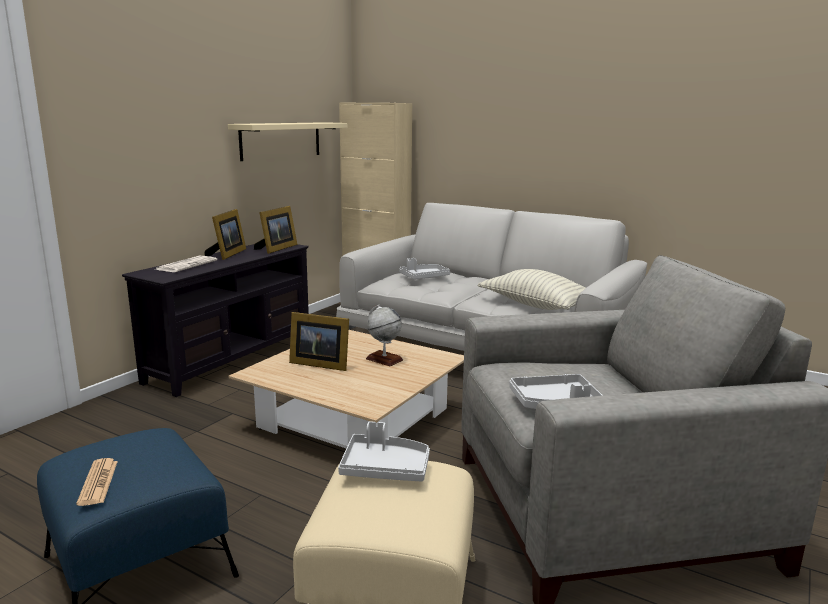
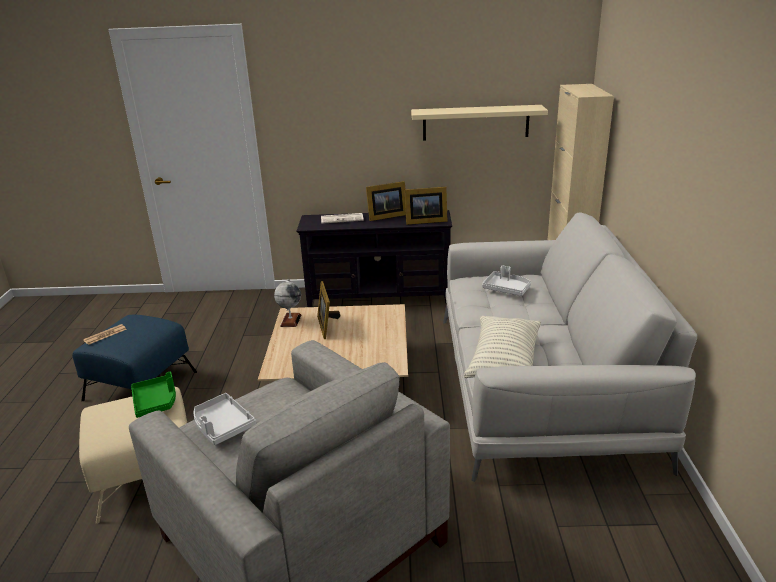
camera: 60 degrees right, 10 degrees up
grey tray [338,421,430,482] -> green tray [131,372,176,418]
globe [366,305,403,366] -> globe moved to [274,279,301,327]

